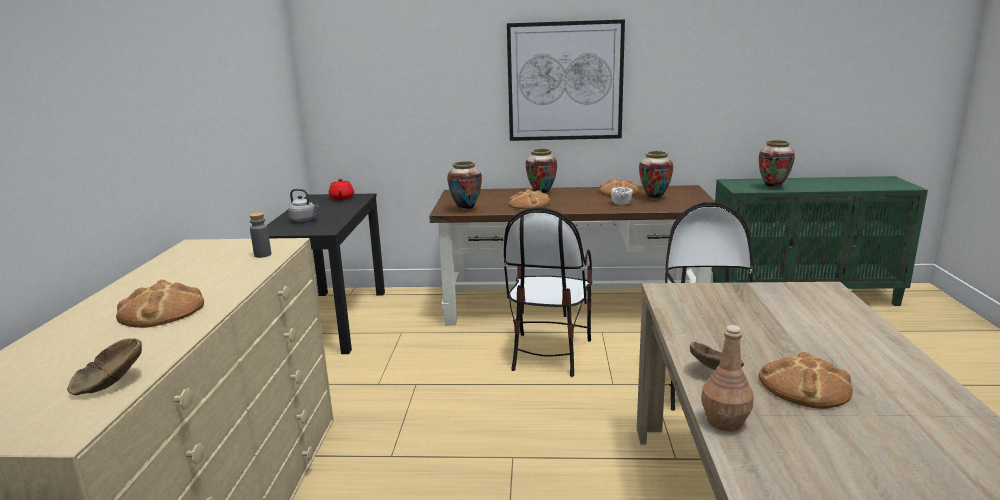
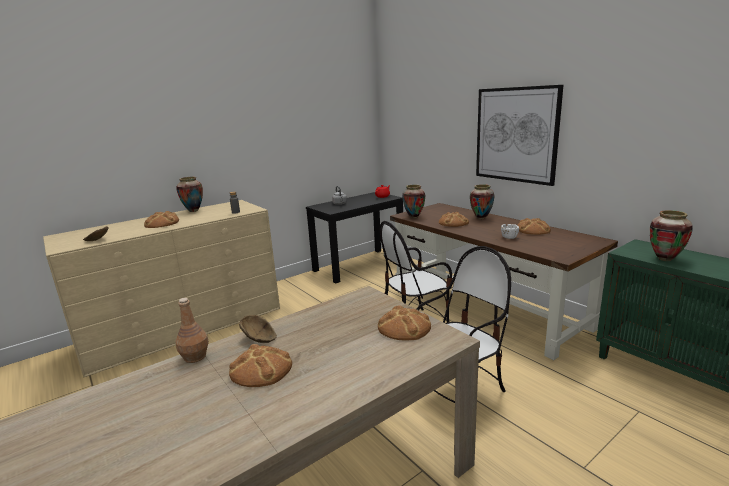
camera: 50 degrees right, 0 degrees up
vase [639,151,673,200] -> vase moved to [176,177,203,212]
none -> bread [378,305,431,341]

